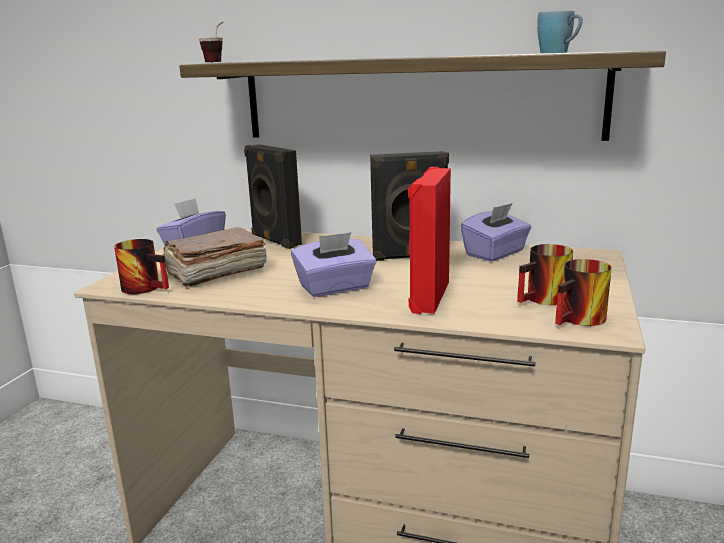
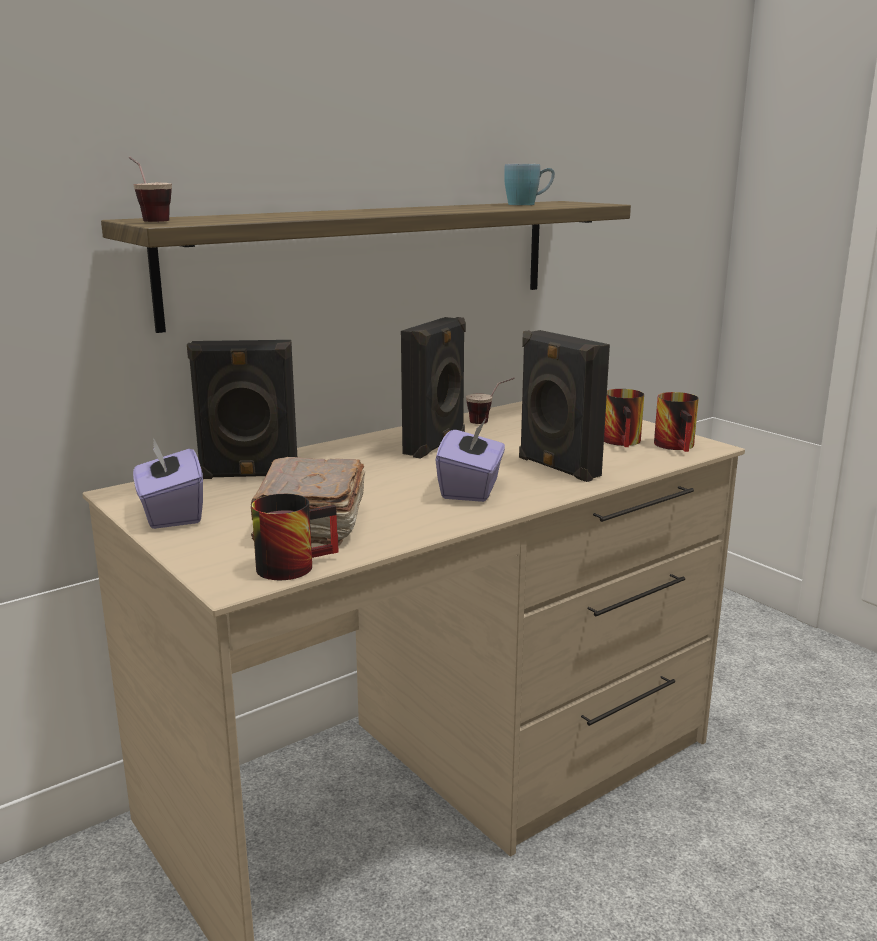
camera: 55 degrees left, 0 degrees up
red speaker [408,167,451,314] -> black speaker [519,330,610,482]
purple tissue box [461,203,532,262] -> cup [466,378,515,424]

